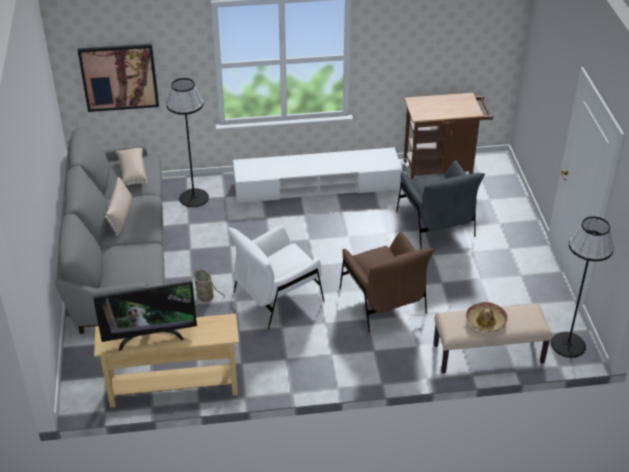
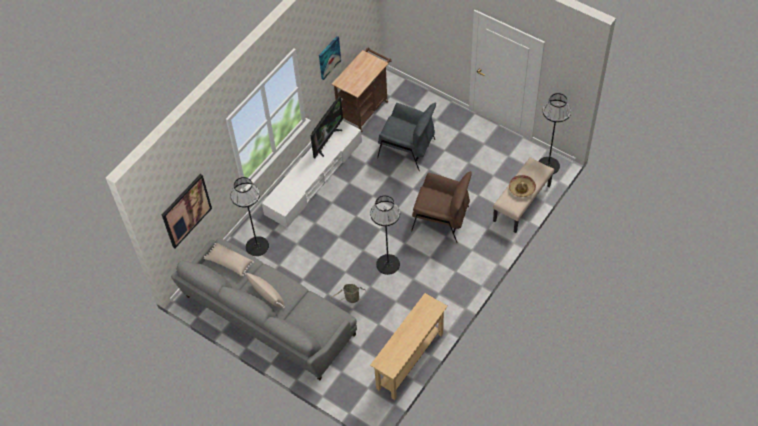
camera: 45 degrees left, 15 degrees up
television [93,281,197,351] -> television moved to [311,96,343,158]
white armchair [228,225,324,329] -> black floor lamp [370,195,400,275]
none -> picture [319,36,341,80]

